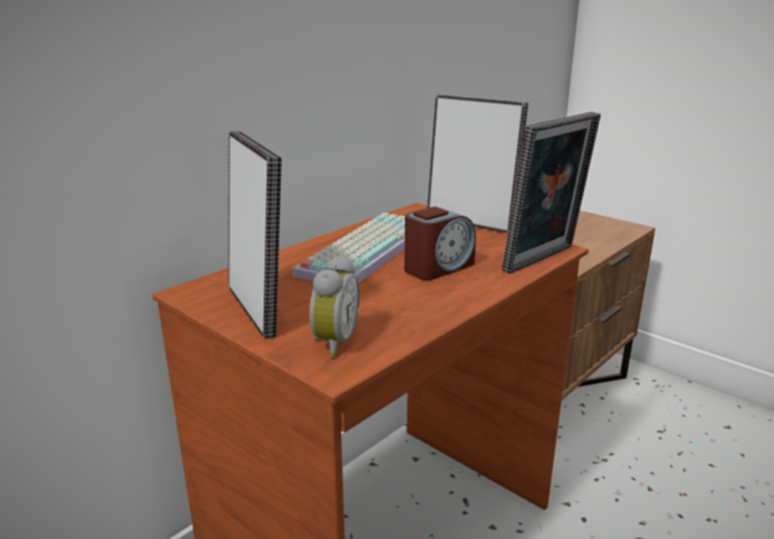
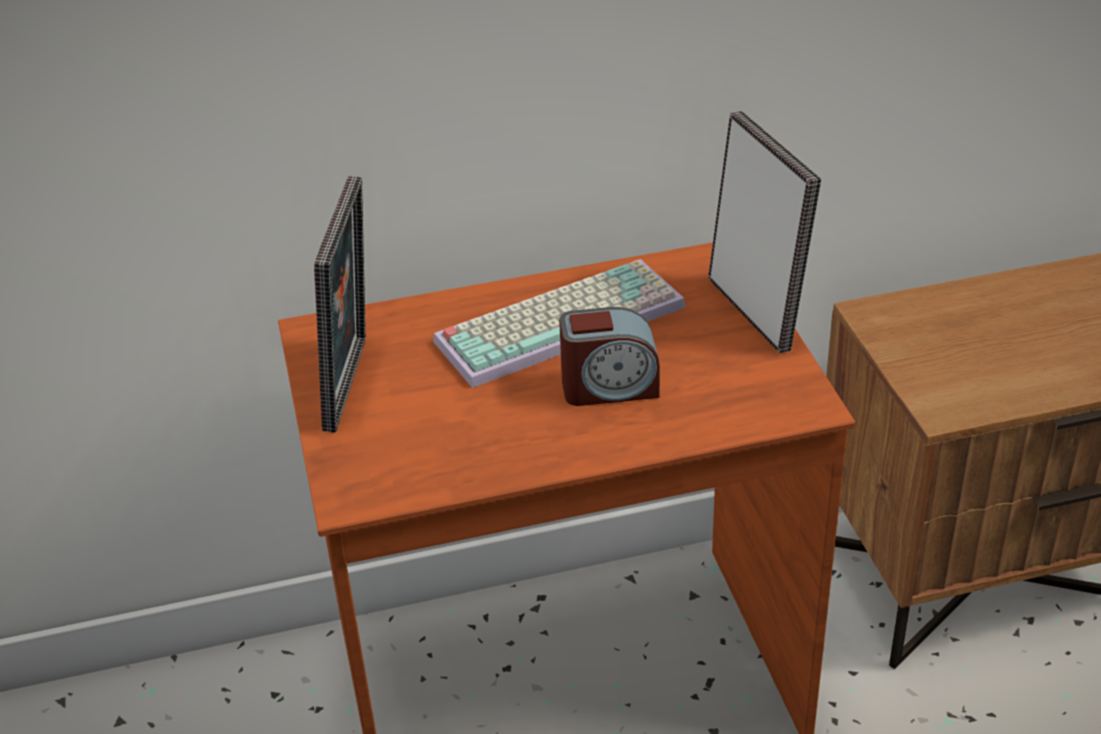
camera: 35 degrees right, 15 degrees up
alarm clock [309,255,360,358] -> none
picture frame [502,112,601,274] -> none

